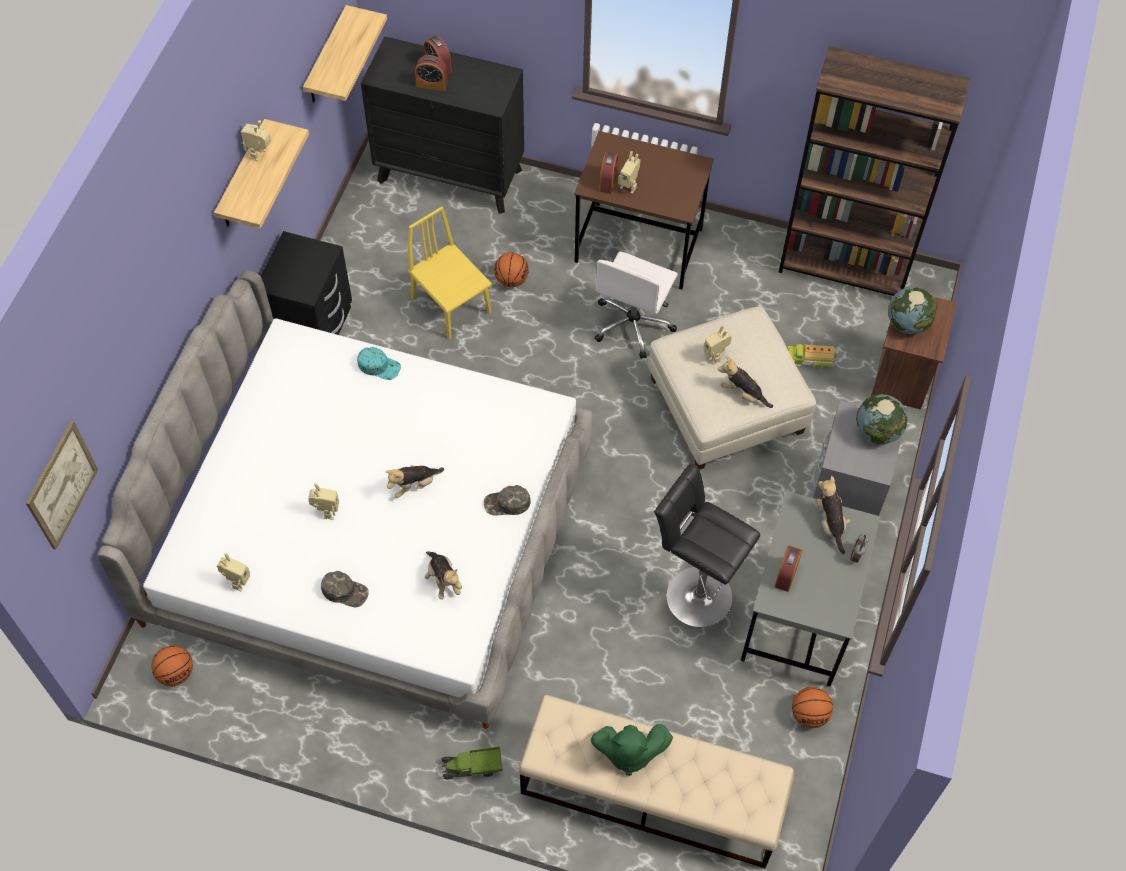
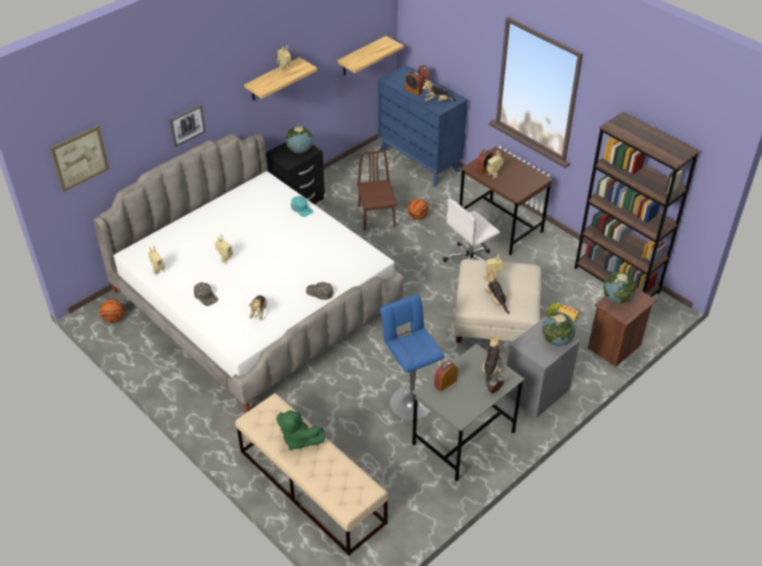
camera: 30 degrees right, 15 degrees down
black dresser [361,36,524,214] -> blue dresser [378,65,467,187]
plush toy [385,465,444,498] -> plush toy moved to [422,79,456,101]
yellow chair [408,207,492,339] -> brown chair [357,150,397,231]
toy truck [441,747,503,780] -> none
black stool [654,463,760,627] -> blue stool [380,294,444,420]
basketball [792,687,833,728] -> none
none -> picture [169,104,206,147]
none -> globe [286,126,313,154]

